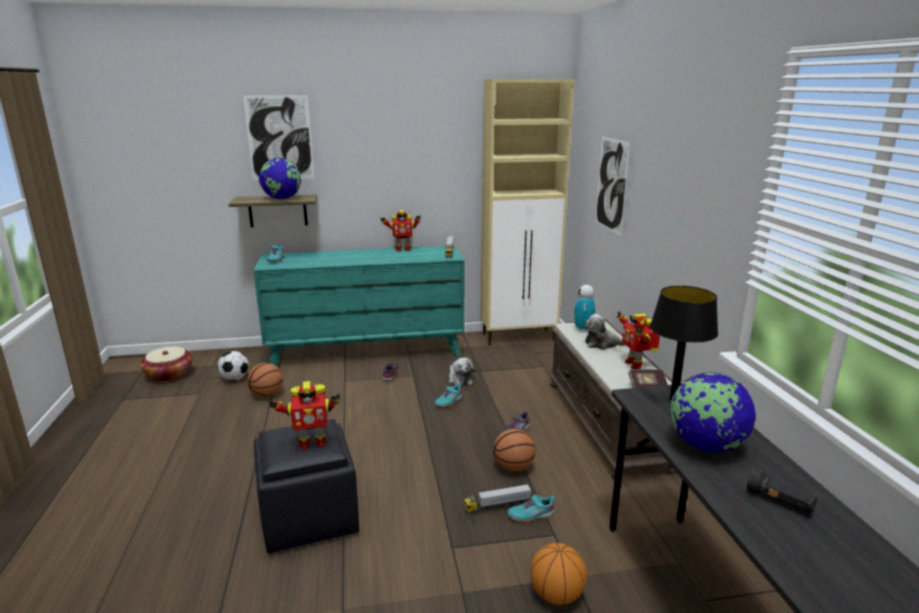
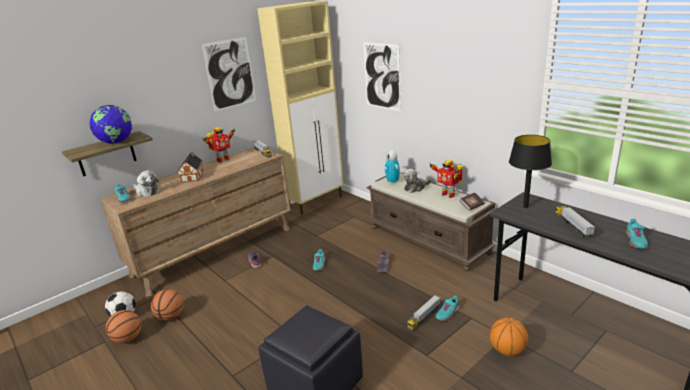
camera: 30 degrees left, 5 degrees up
basket [140,346,193,382] -> none
picture [243,95,314,180] -> picture moved to [202,37,256,111]
turquoise dresser [253,245,465,367] -> brown dresser [100,147,291,296]
toy robot [268,381,341,451] -> none
plush toy [449,357,475,387] -> plush toy moved to [133,170,160,197]
basketball [493,429,535,472] -> basketball moved to [106,310,141,344]
globe [670,372,756,453] -> toy truck [555,206,595,237]
black flashlight [747,468,817,514] -> turquoise shoe [626,219,649,249]
none -> toy house [178,152,203,183]

